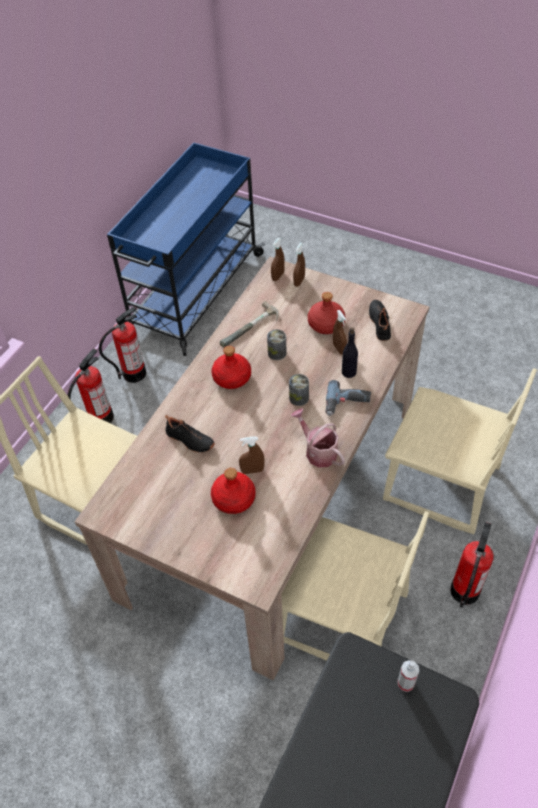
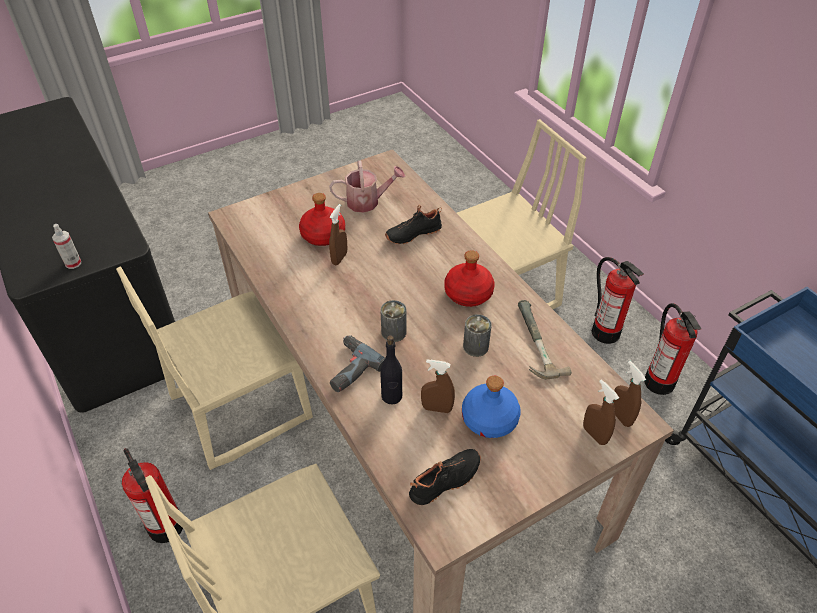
camera: 120 degrees right, 5 degrees down
watering can [291,408,345,468] -> watering can moved to [329,160,405,213]
red bottle [308,292,346,334] -> blue bottle [462,376,521,438]
black shoe [369,300,391,341] -> black shoe turned 60 degrees counterclockwise [409,449,481,505]

